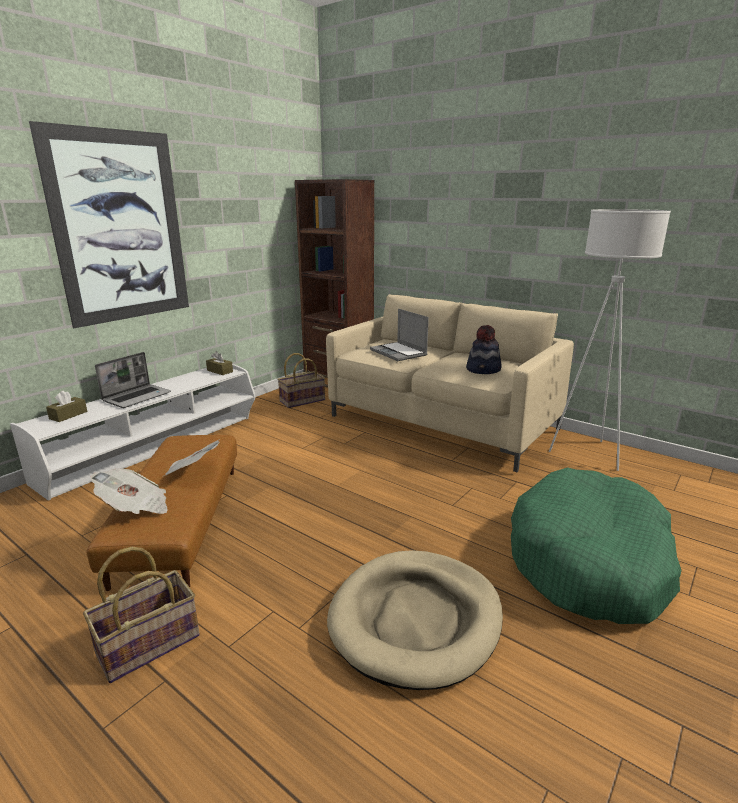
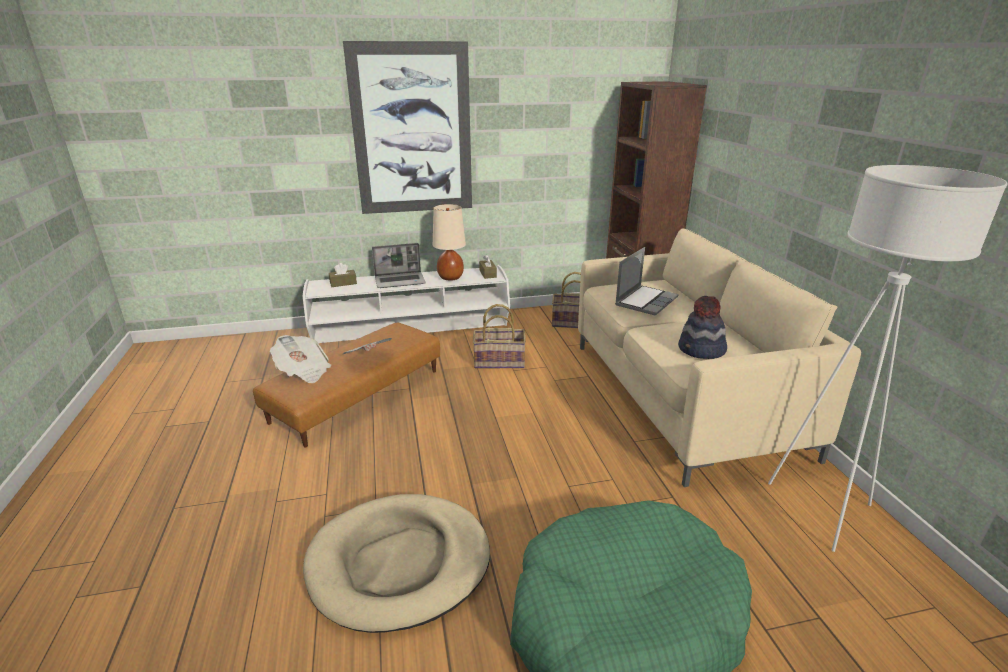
camera: 40 degrees right, 5 degrees up
basket [83,546,200,683] -> basket moved to [473,304,526,369]
laptop [370,309,429,361] -> laptop turned 150 degrees counterclockwise [615,247,679,316]
none -> beige table lamp [433,204,466,280]

